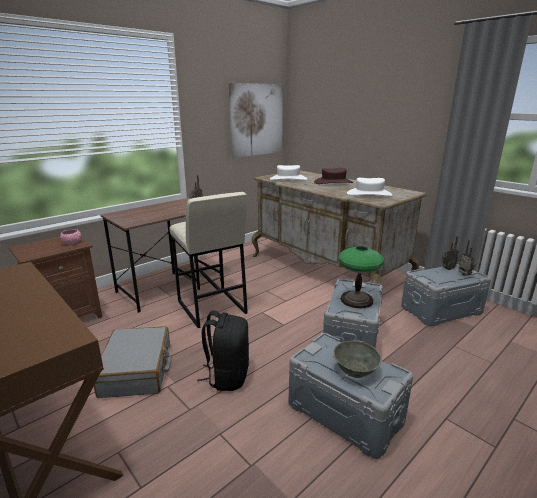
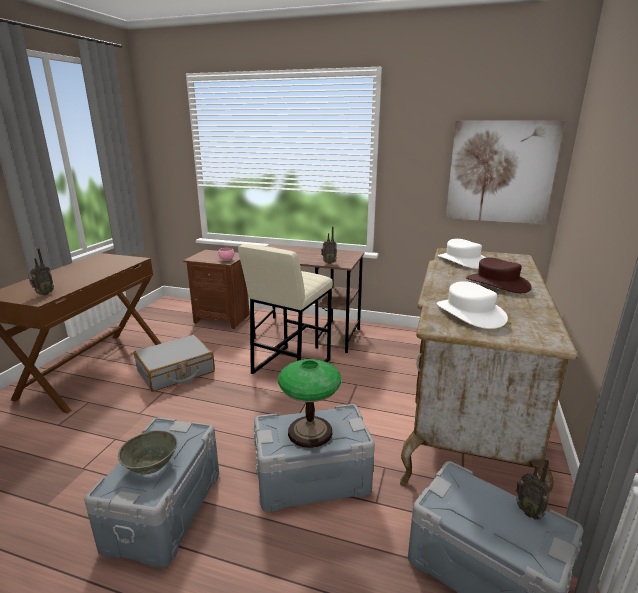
camera: 60 degrees right, 0 degrees up
black backpack [197,311,249,391] -> none
radio [458,240,475,276] -> radio moved to [28,248,54,295]

